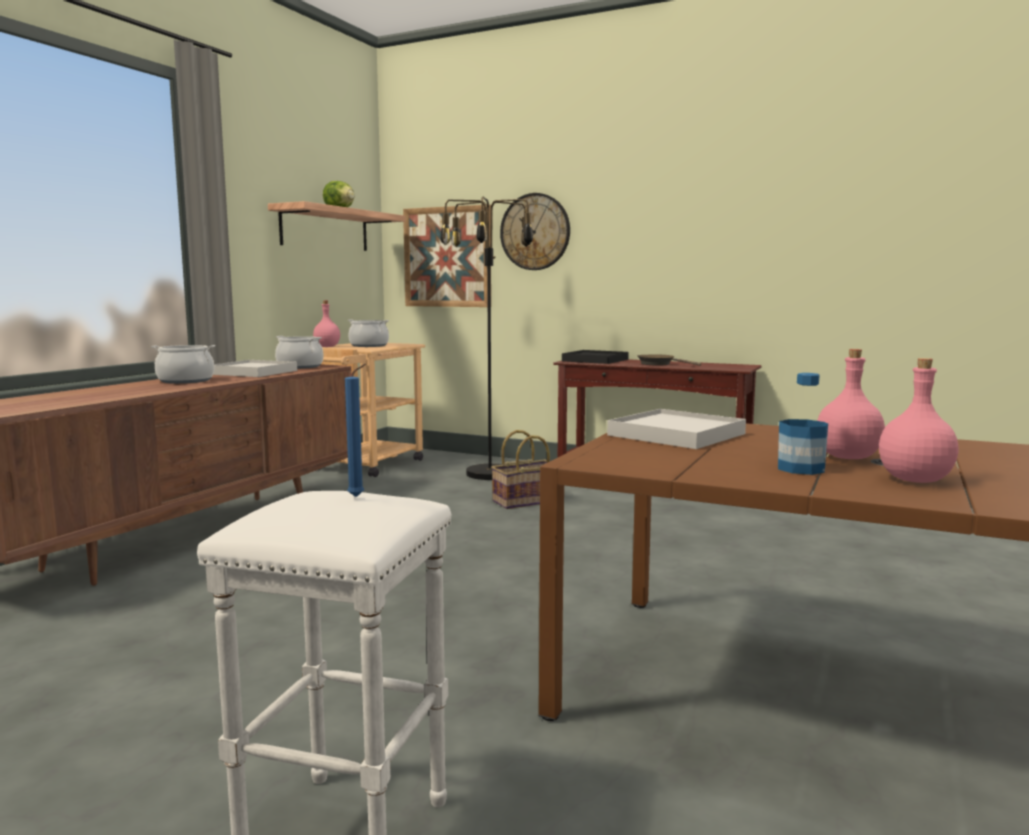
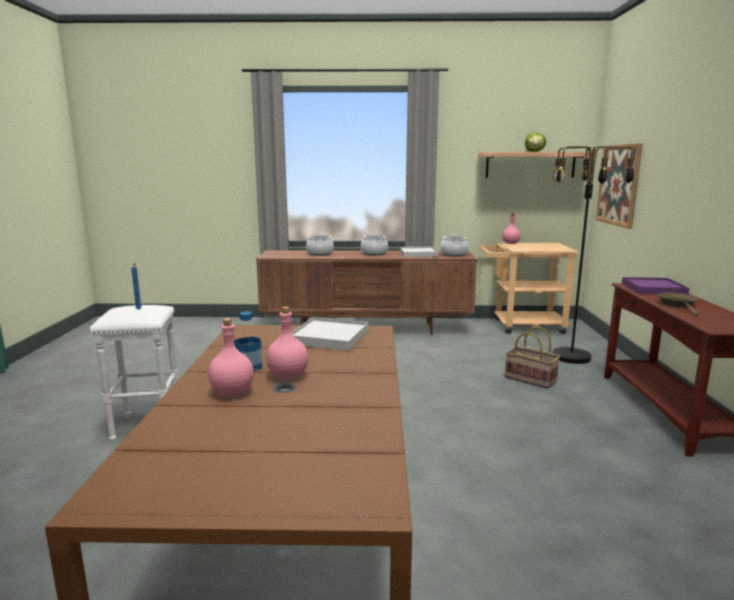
camera: 65 degrees right, 5 degrees up
cooking pot [348,320,389,347] -> cooking pot moved to [306,234,334,256]
wall clock [500,193,570,270] -> none
black tray [562,350,629,364] -> purple tray [622,277,689,295]

